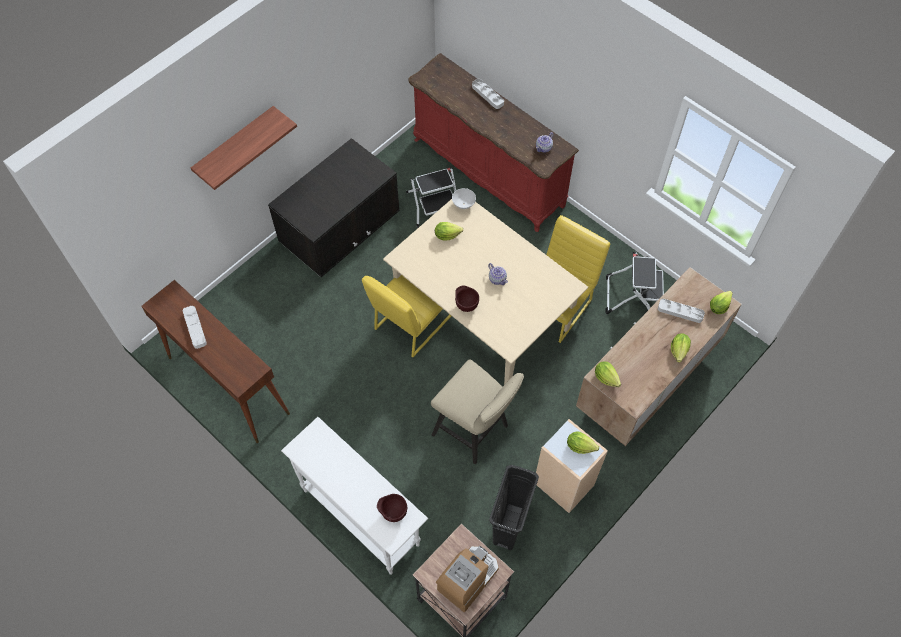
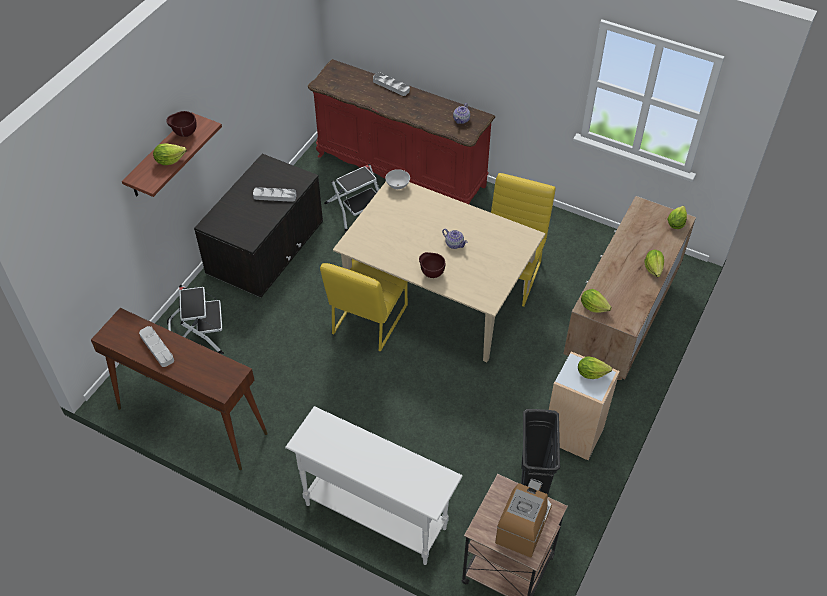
camera: 15 degrees left, 10 degrees down
brown bowl [377,494,407,522] -> brown bowl moved to [167,111,197,137]
beige stool [431,360,524,465] -> none
lettuce [435,222,463,240] -> lettuce moved to [153,143,186,165]
step ladder [606,251,664,314] -> step ladder moved to [167,285,224,354]
grey tray [658,299,705,323] -> grey tray moved to [253,187,297,202]

